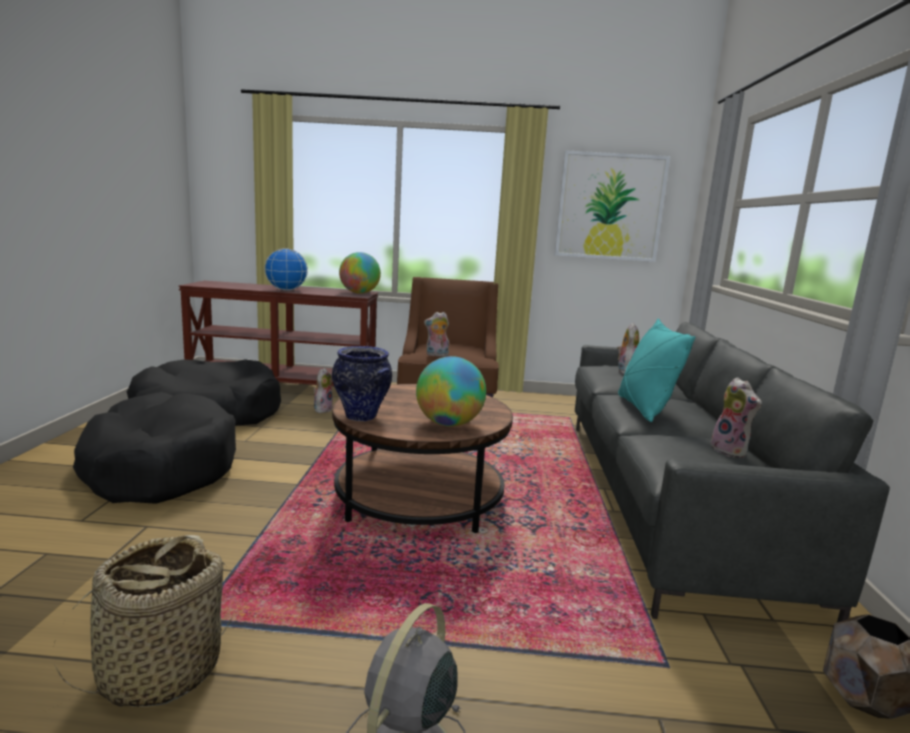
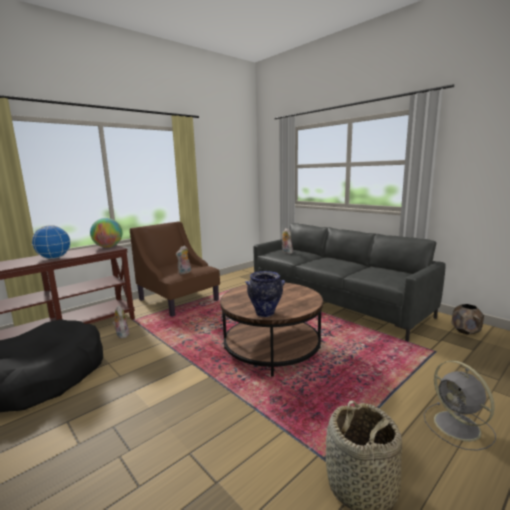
camera: 45 degrees left, 0 degrees up
black dog bed [73,392,236,504] -> none
globe [416,356,486,427] -> none
picture [554,150,671,262] -> none
turquoise pillow [618,319,696,422] -> none
plush toy [710,377,762,458] -> none

